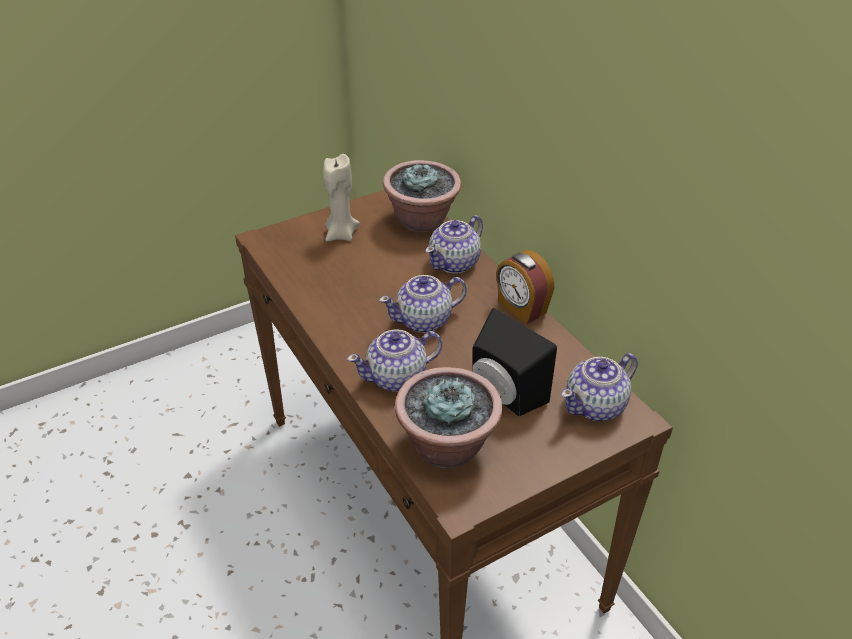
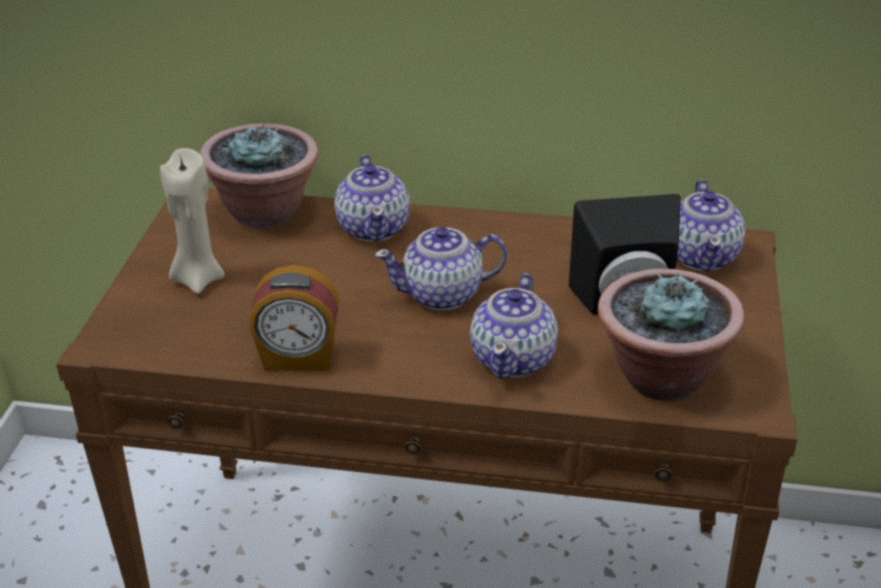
camera: 50 degrees left, 5 degrees down
teapot [379,275,467,333] -> teapot turned 60 degrees clockwise [375,227,507,310]
alarm clock [496,250,554,324] -> alarm clock moved to [249,265,339,371]

